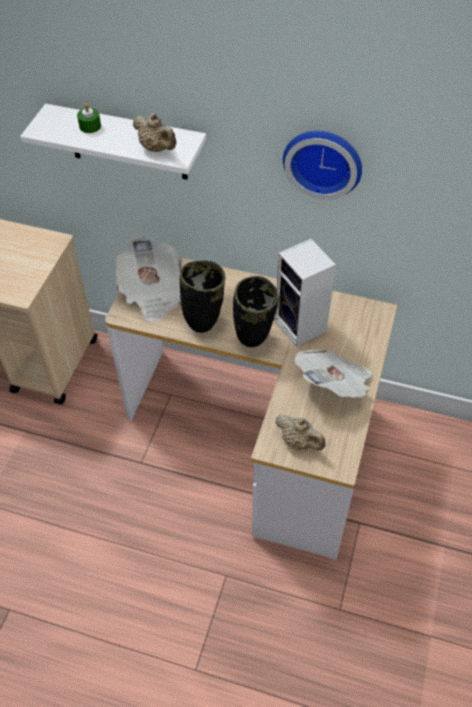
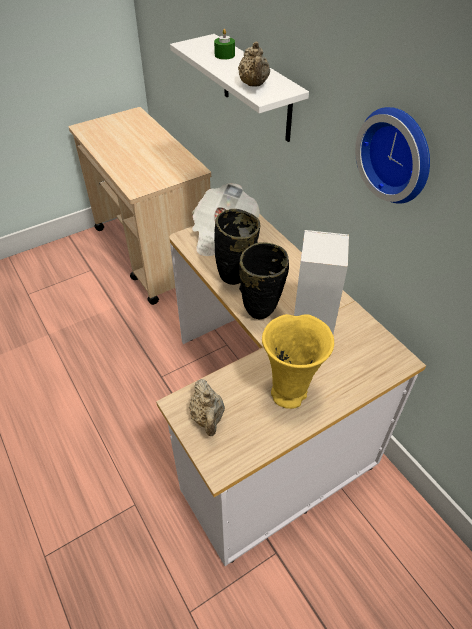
camera: 40 degrees right, 5 degrees down
newspaper [294,350,373,398] -> yellow vase [262,314,334,409]

